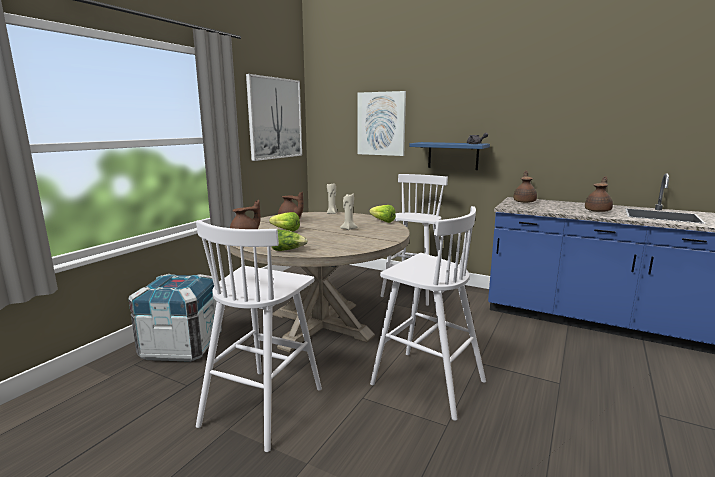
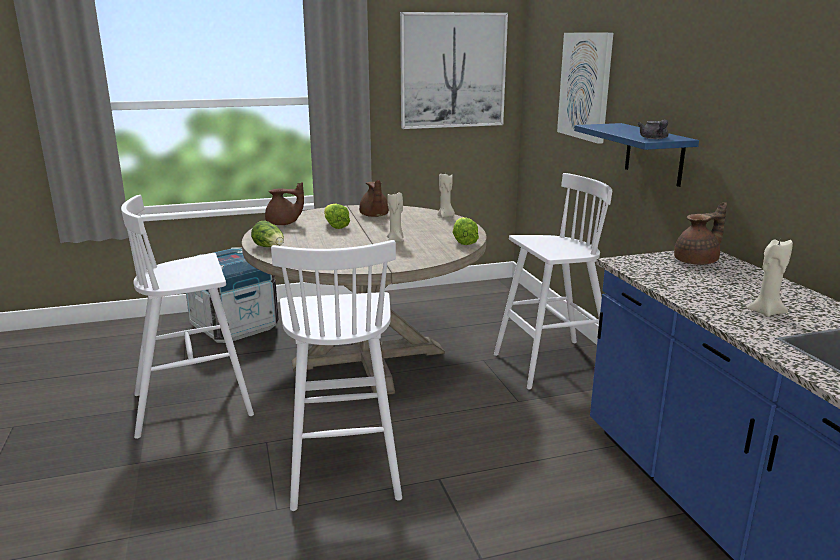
camera: 45 degrees right, 5 degrees up
brown teapot [585,176,613,212] -> beige candle [747,239,793,317]

